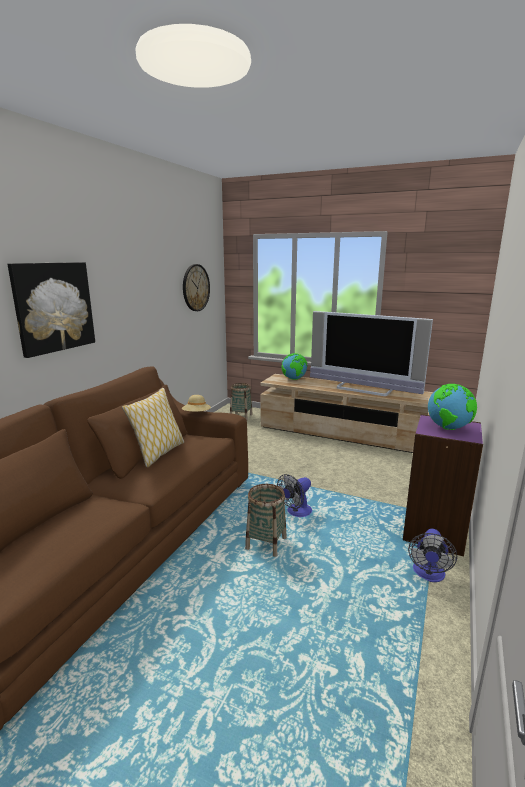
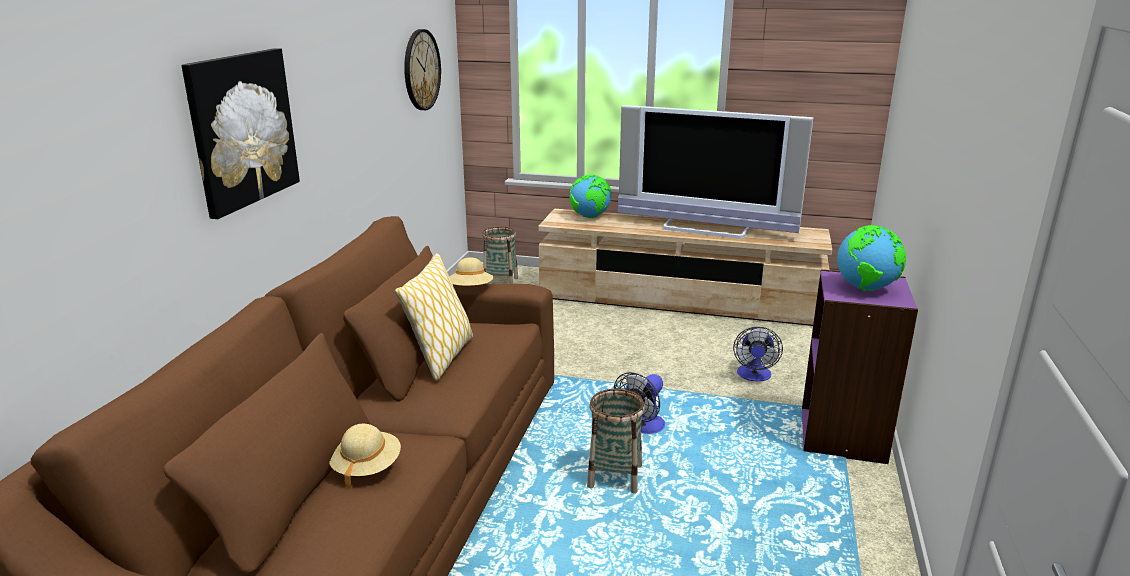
camera: 10 degrees left, 5 degrees up
fan [408,529,457,582] -> fan moved to [733,327,783,382]
none -> beige hat [329,424,401,489]

